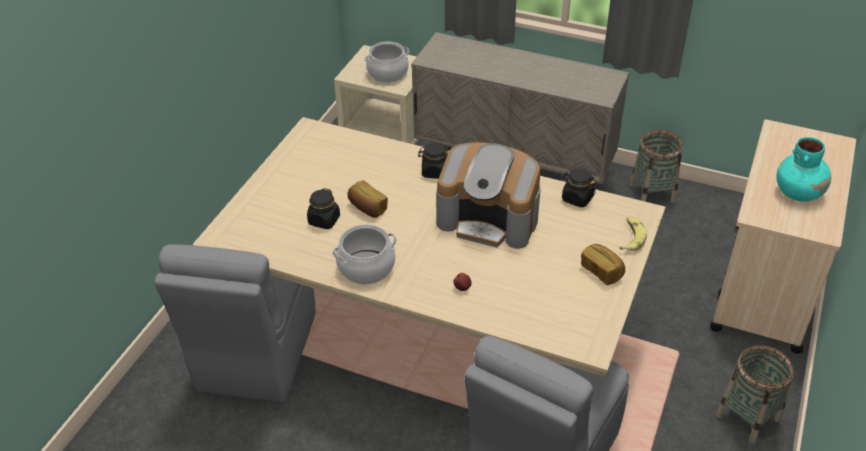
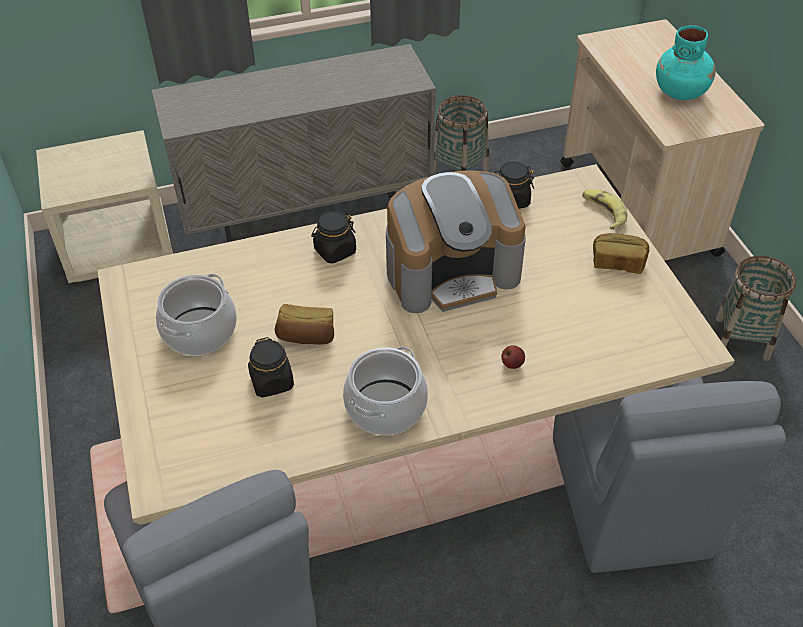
camera: 40 degrees left, 5 degrees up
cooking pot [364,42,410,83] -> cooking pot moved to [156,274,237,355]

